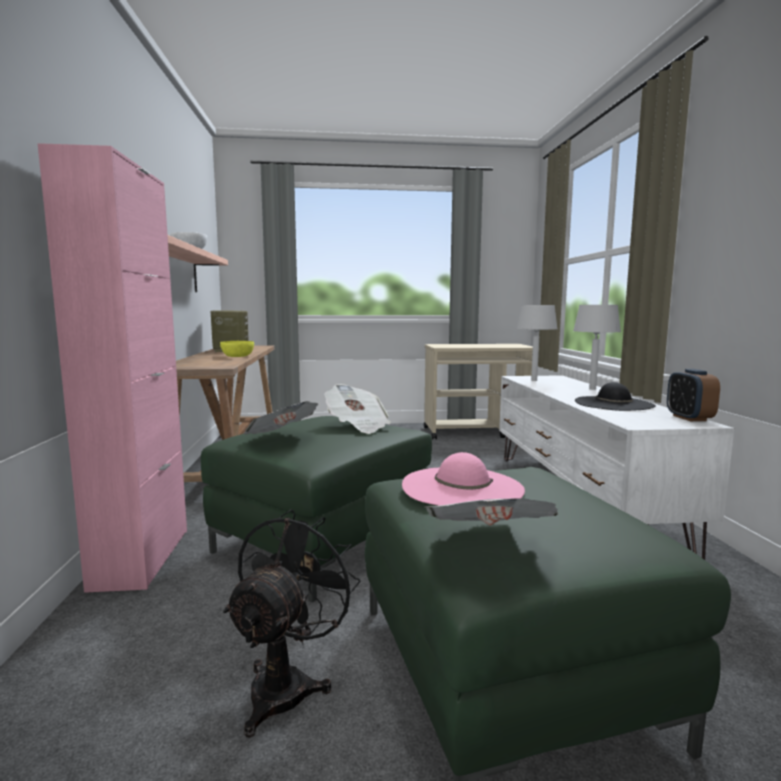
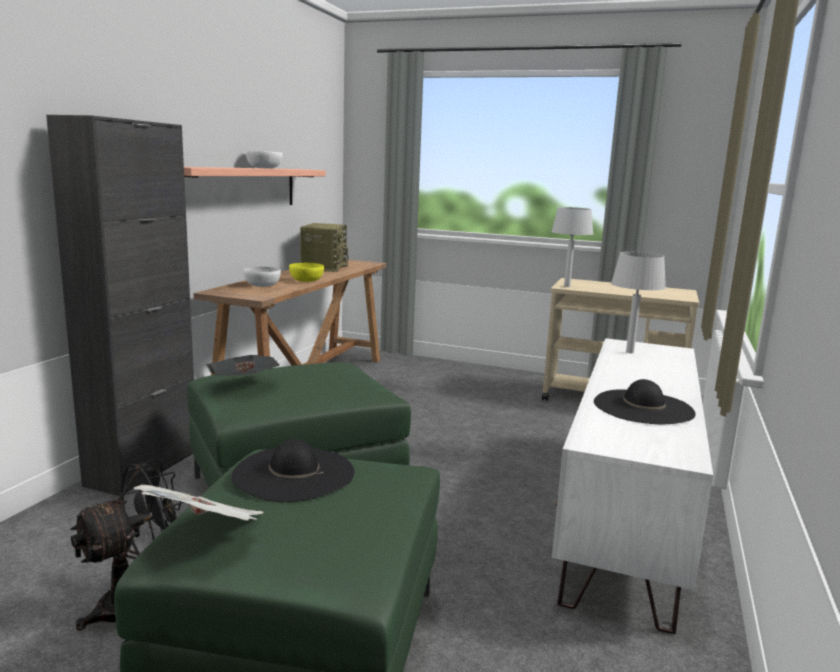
camera: 25 degrees right, 5 degrees up
pink cabinet [38,143,187,593] -> black cabinet [46,115,194,496]
newspaper [324,384,391,434] -> none
pink hat [402,452,525,506] -> black hat [231,439,354,502]
grey table lamp [573,305,621,390] -> grey table lamp moved to [551,207,593,287]
alarm clock [667,369,720,421] -> none
none -> white bowl [243,267,281,287]

